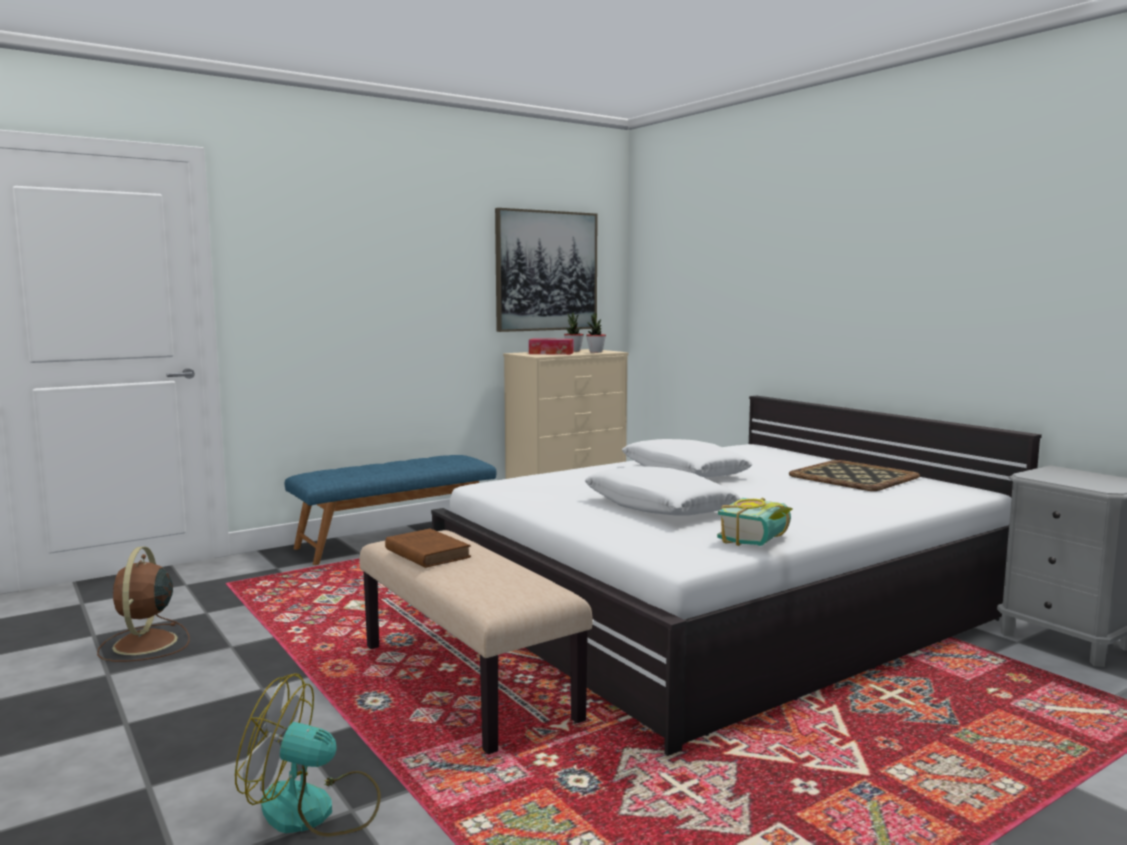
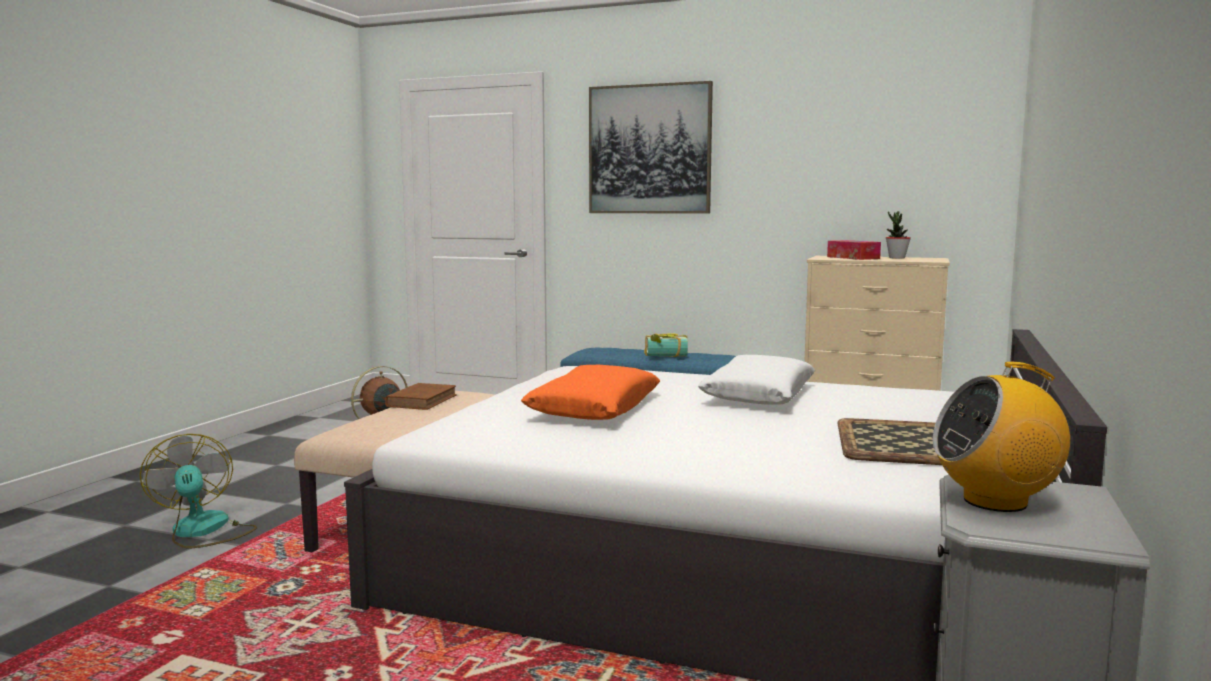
camera: 55 degrees right, 0 degrees up
picture [495,208,597,332] -> picture moved to [589,81,713,214]
white pillow [585,466,741,516] -> orange pillow [521,365,660,420]
potted plant [586,313,606,353] -> none
book [717,498,793,546] -> book moved to [644,333,688,357]
none -> radio [933,362,1070,512]

